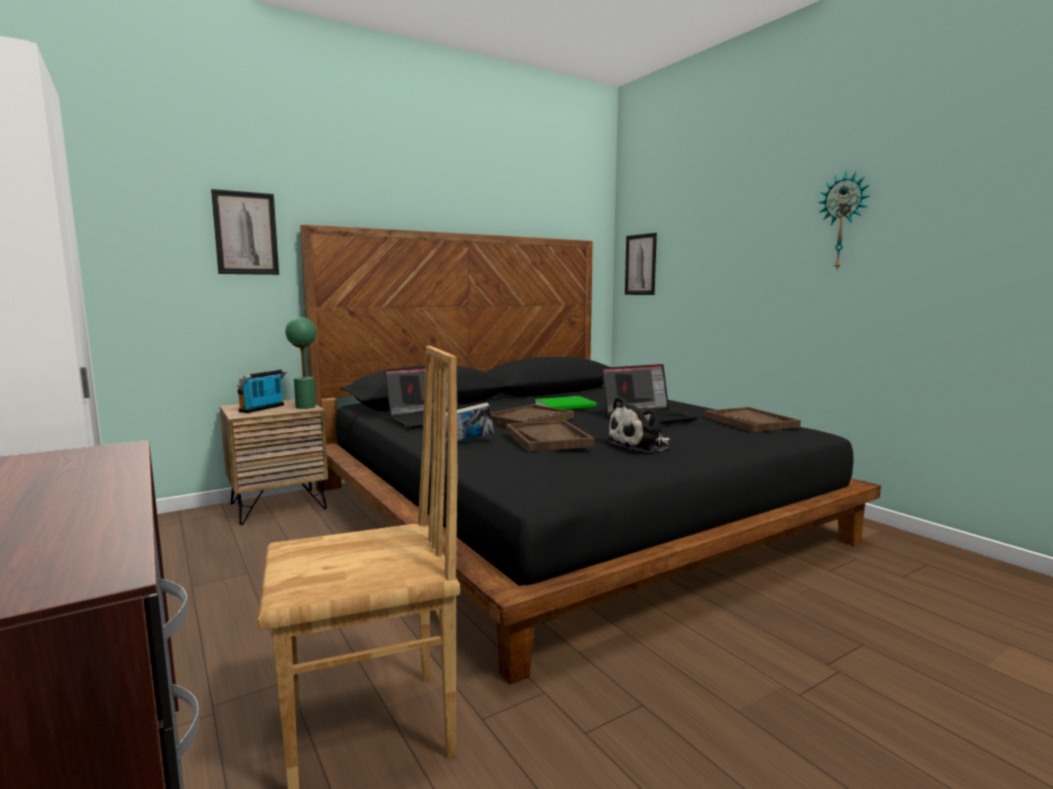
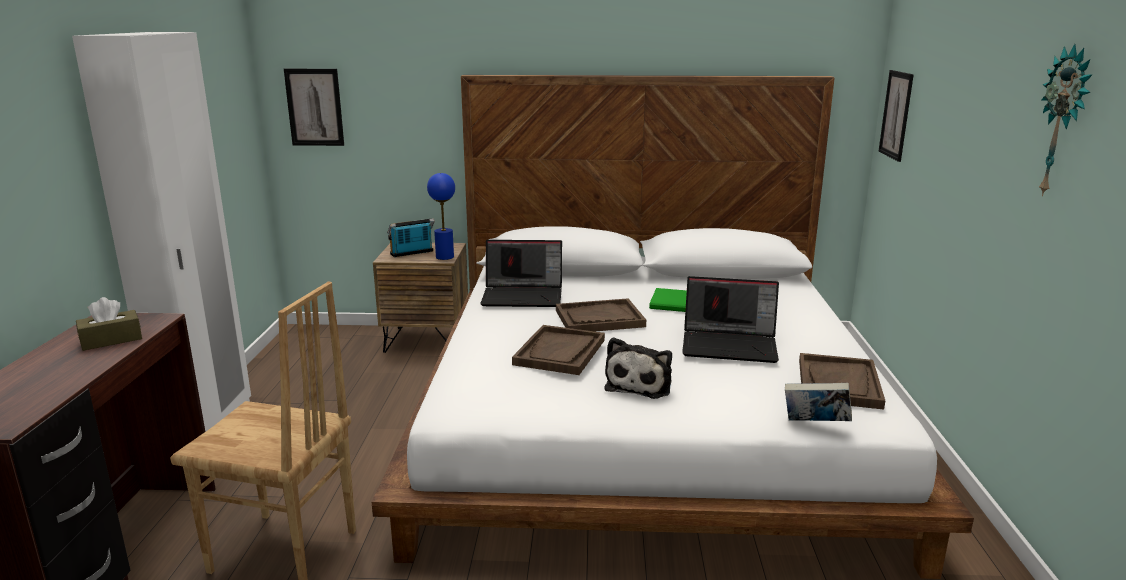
camera: 35 degrees right, 10 degrees up
picture [211,189,279,275] -> picture moved to [284,69,344,146]
green table lamp [285,317,316,409] -> blue table lamp [427,173,455,260]
black bed [300,224,881,684] -> white bed [372,75,974,579]
book [446,402,494,443] -> book moved to [785,383,852,421]
plush toy [605,396,670,452] -> plush toy turned 75 degrees counterclockwise [604,337,672,399]
none -> brown tissue box [76,297,142,351]

